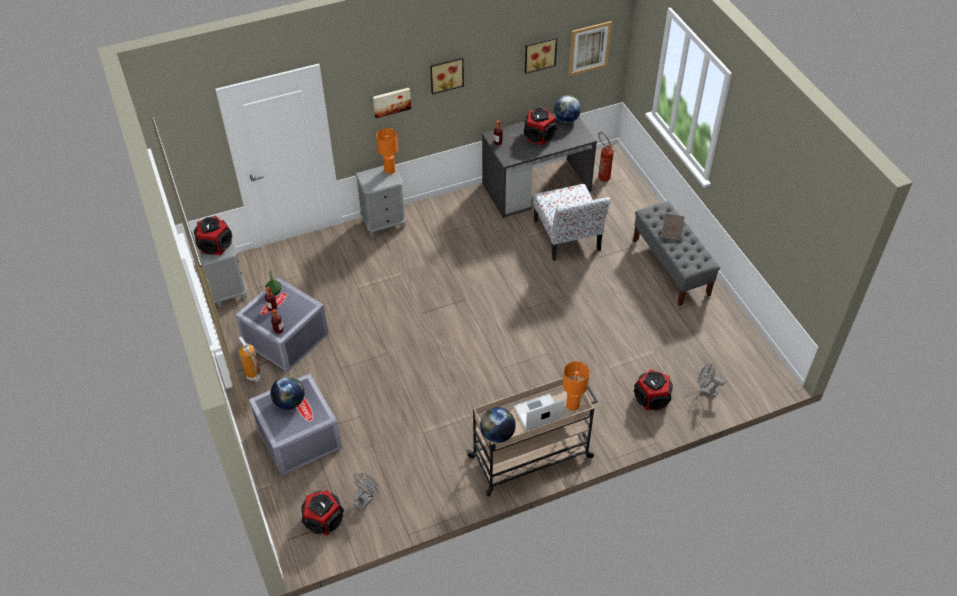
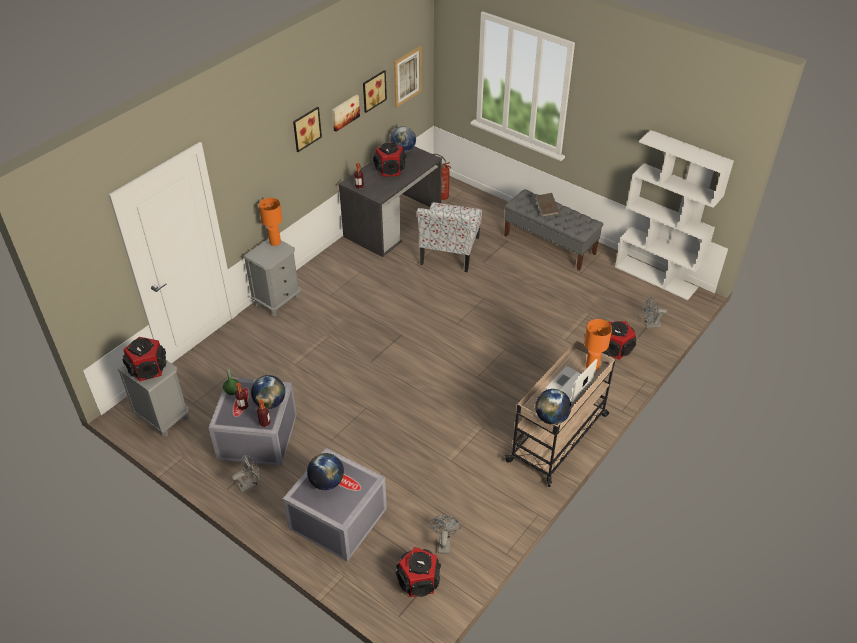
camera: 30 degrees left, 5 degrees down
fire extinguisher [239,337,261,382] -> grey fan [232,455,261,493]
picture [373,88,411,118] -> picture moved to [332,95,360,132]
chair [533,184,611,261] -> chair turned 60 degrees clockwise [417,202,482,272]
none -> globe [251,375,285,409]
none -> white bookcase [615,130,734,300]

